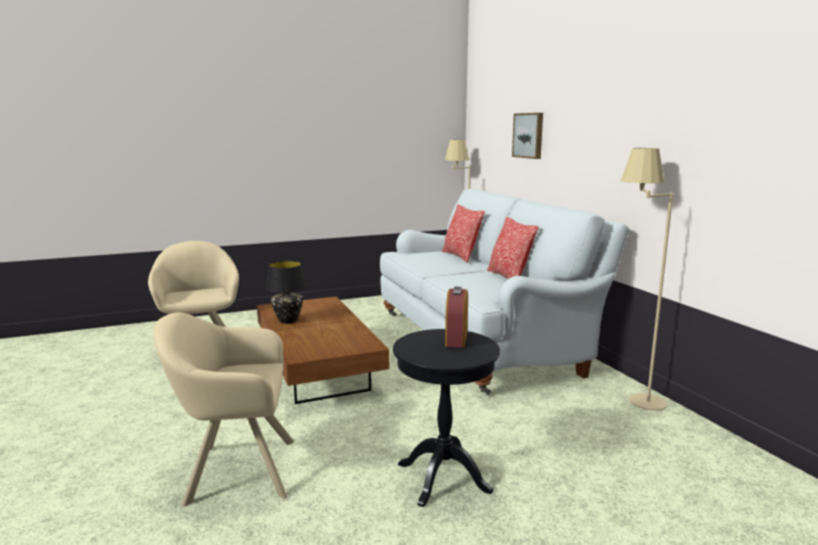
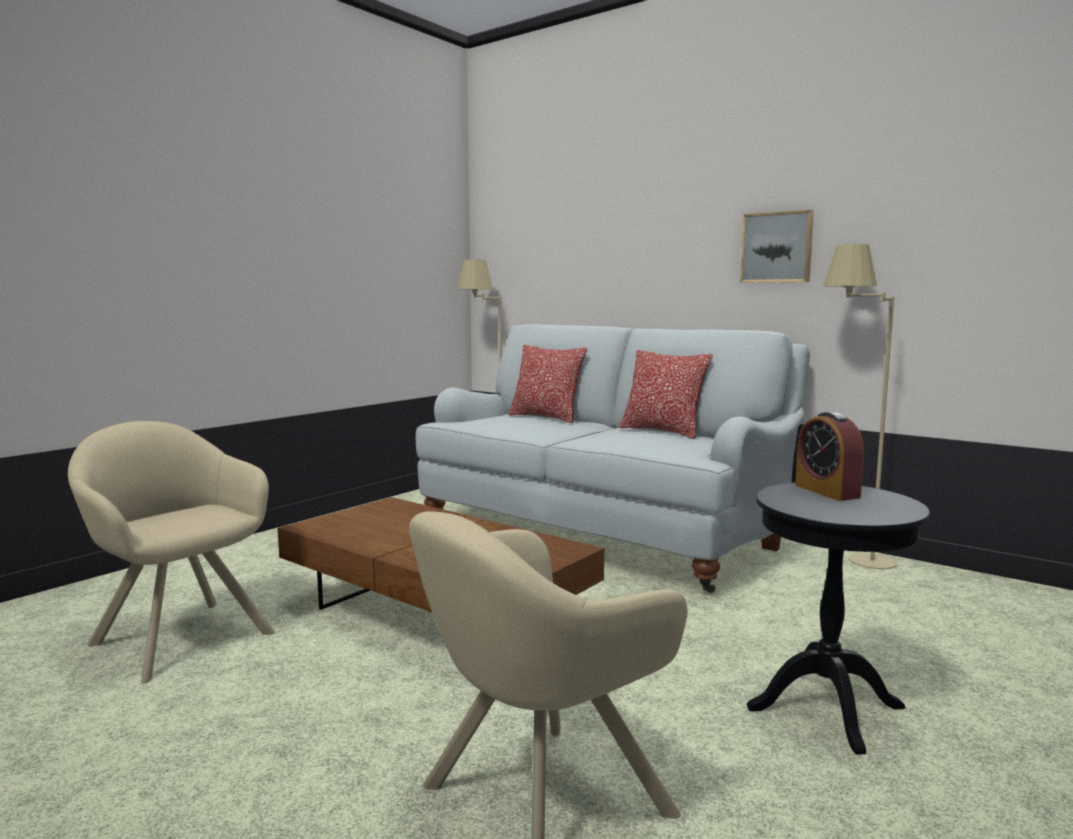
camera: 30 degrees left, 5 degrees down
black table lamp [266,261,306,324] -> none
picture [512,113,543,159] -> picture moved to [740,210,814,283]

